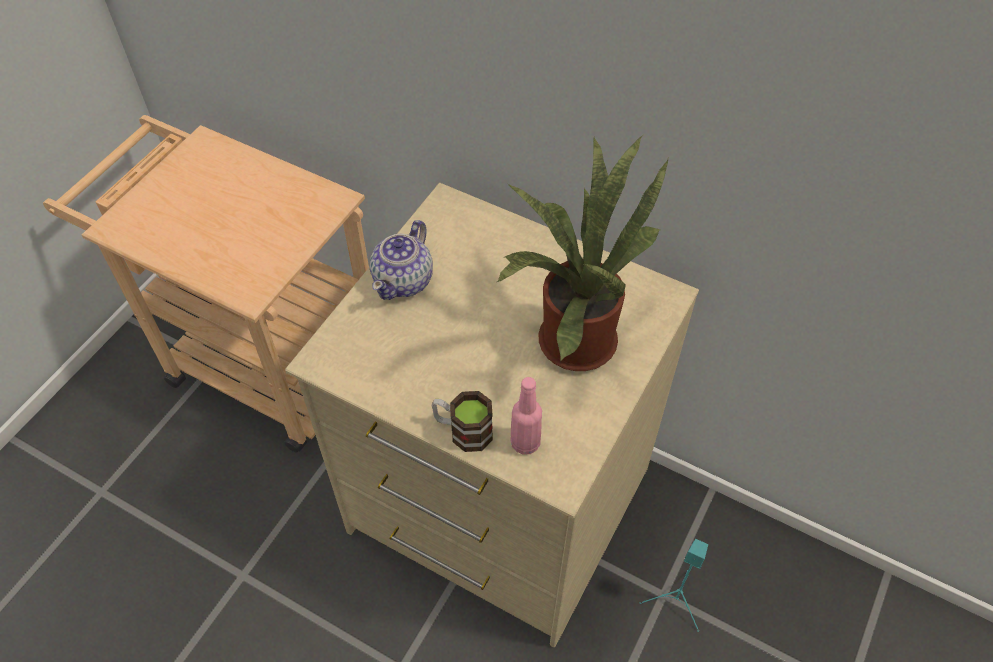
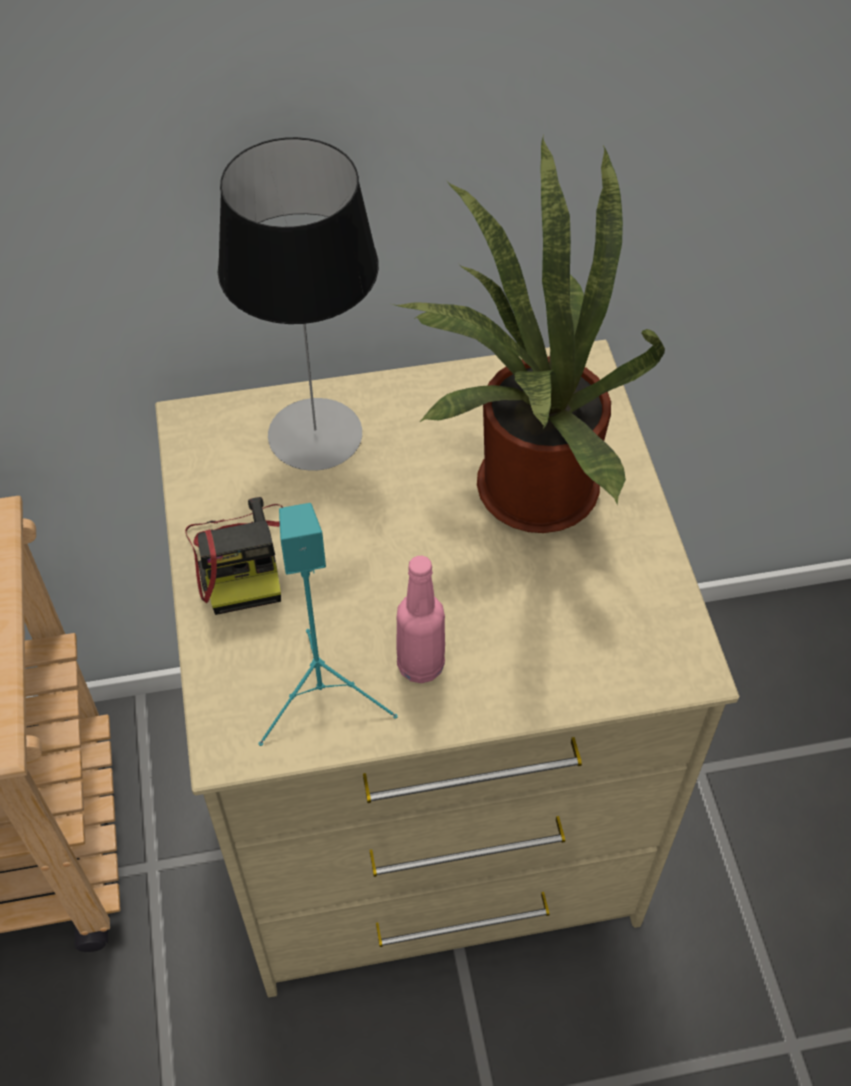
camera: 40 degrees left, 0 degrees up
teapot [370,220,433,300] -> camera [185,497,283,615]
mug [432,391,493,452] -> none
pink bottle [510,377,542,455] -> pink bottle moved to [396,556,445,683]
turquoise speaker [640,539,708,632] -> turquoise speaker moved to [259,503,398,746]
none -> table lamp [218,137,379,471]

